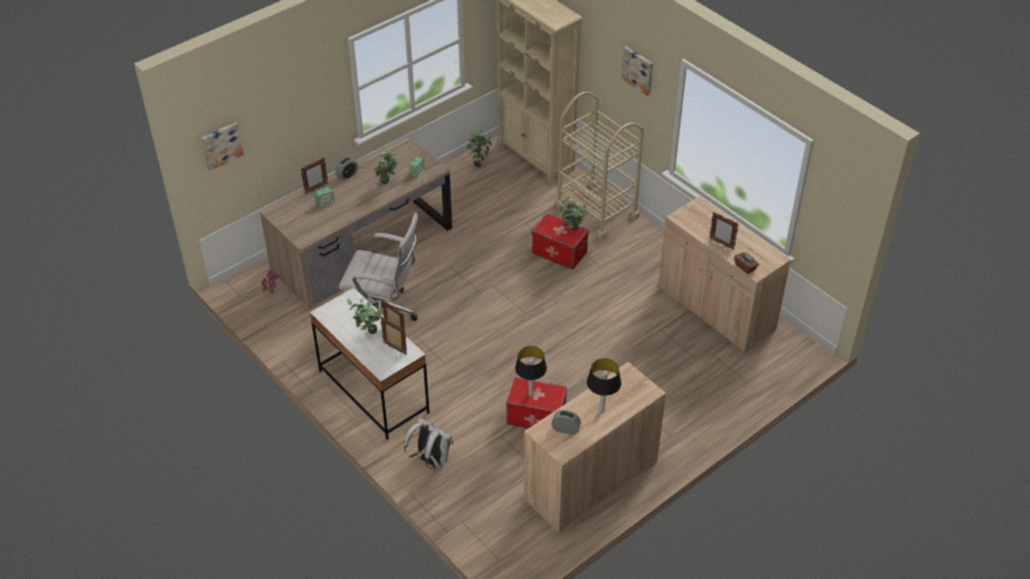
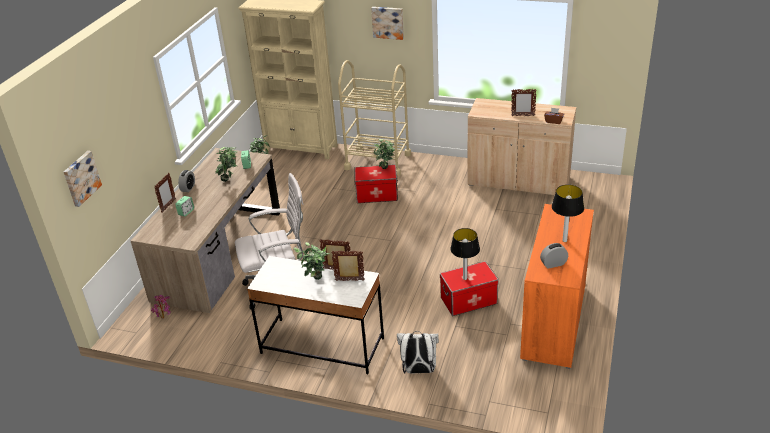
camera: 30 degrees left, 10 degrees down
beige cabinet [524,362,666,533] -> orange cabinet [520,204,594,369]

